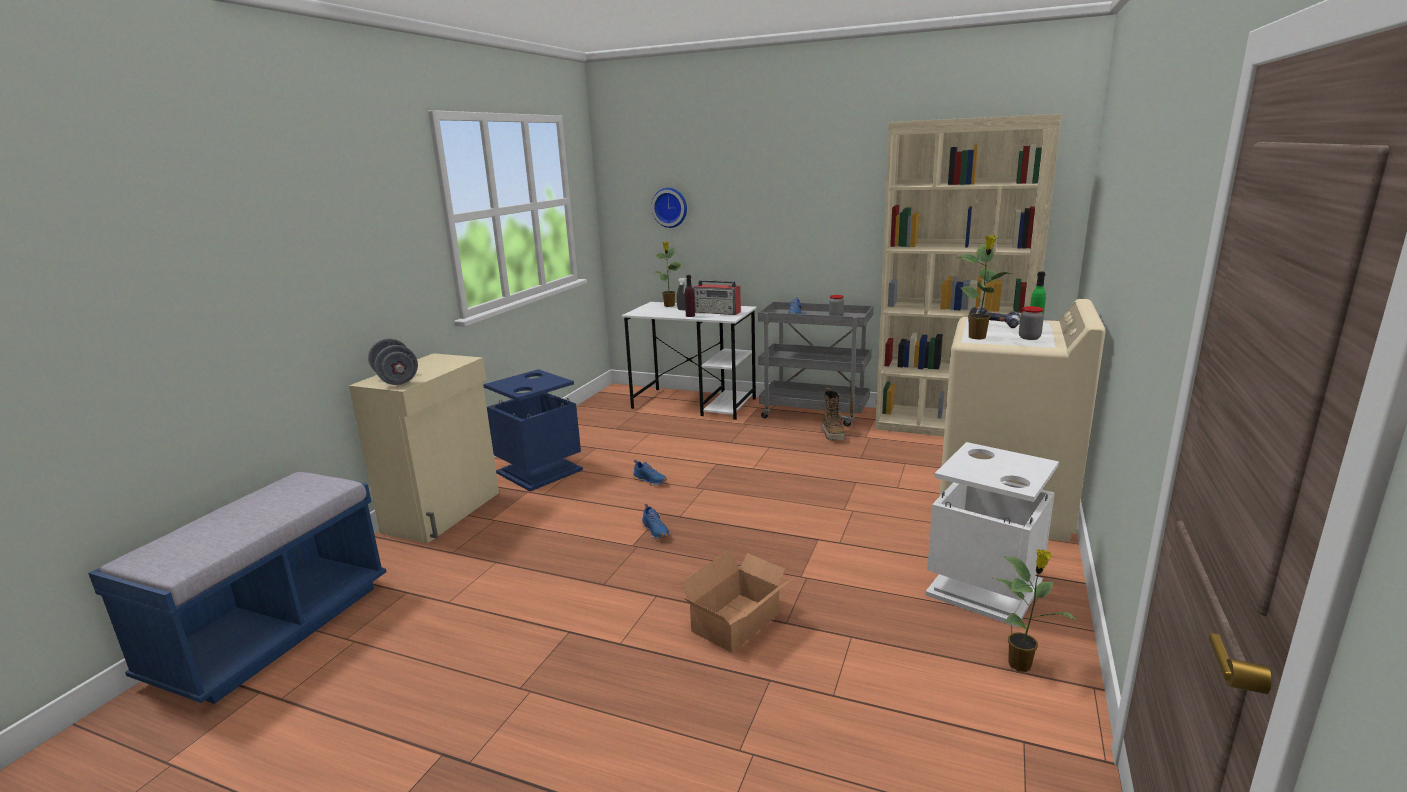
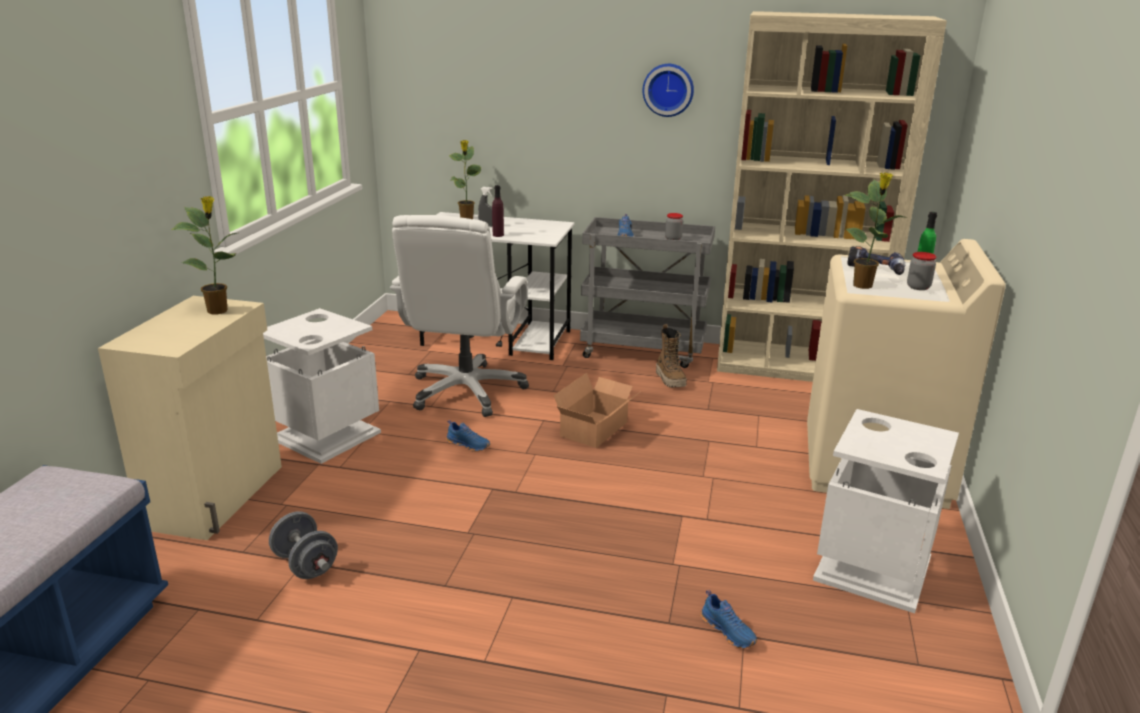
camera: 10 degrees left, 5 degrees up
grey dumbbell [368,338,418,385] -> grey dumbbell moved to [269,511,338,579]
blue trash can [483,369,583,491] -> white trash can [263,308,381,464]
blue shoe [642,504,670,539] -> blue shoe moved to [700,590,757,649]
wall clock [651,188,687,228] -> wall clock moved to [643,64,694,117]
cardboard box [681,548,792,653] -> cardboard box moved to [554,373,640,448]
radio [694,280,741,315] -> none
potted plant [993,549,1078,672] -> potted plant moved to [172,196,237,314]
none -> white office chair [390,215,529,417]

